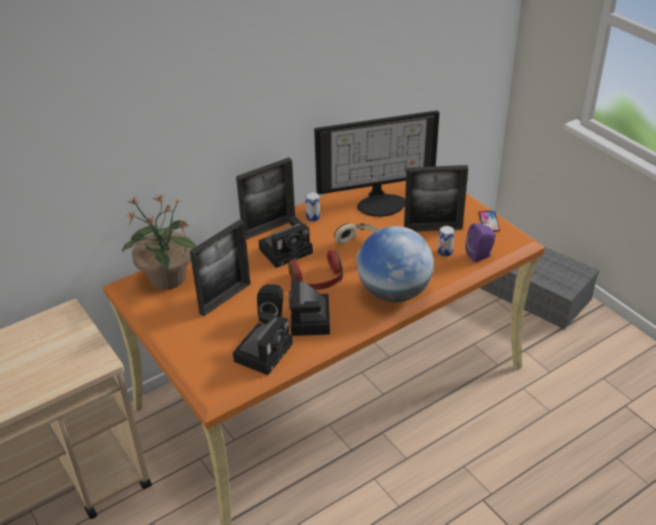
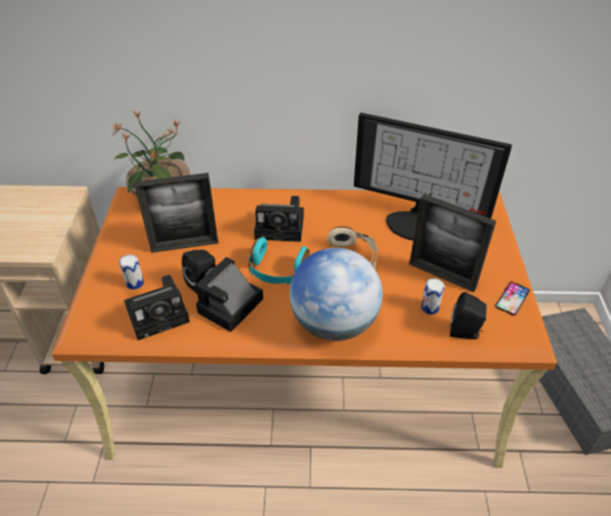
camera: 35 degrees right, 5 degrees up
picture frame [236,157,295,239] -> none
red headphones [288,250,343,290] -> turquoise headphones [248,237,310,285]
can [305,192,320,222] -> can moved to [119,254,144,290]
purple speaker [465,223,496,262] -> black speaker [450,292,487,339]

